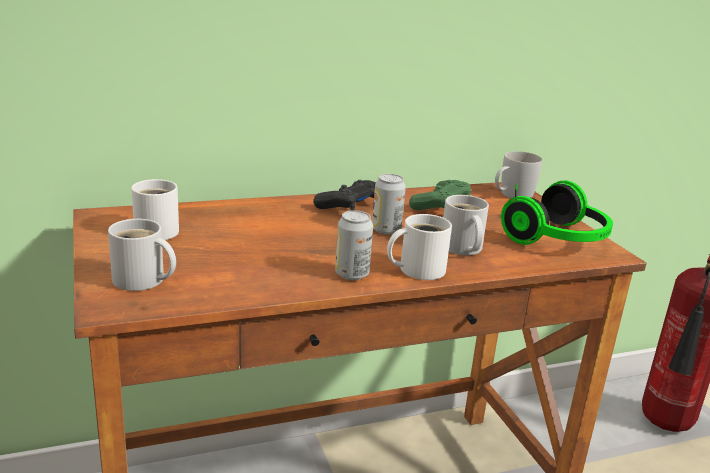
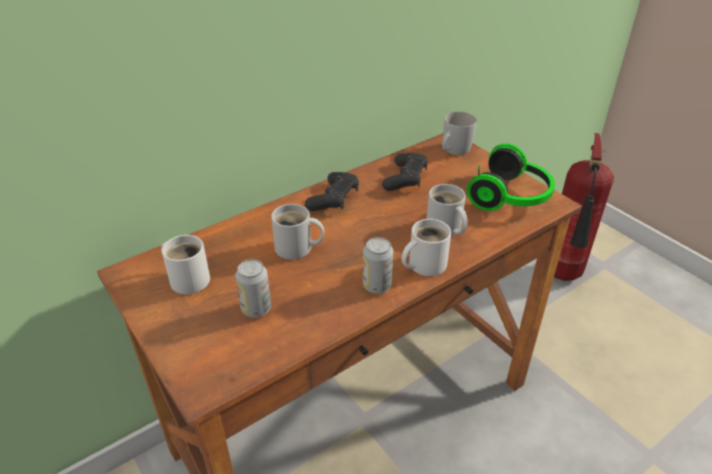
camera: 15 degrees left, 15 degrees up
white mug [108,219,176,291] -> white mug moved to [271,204,324,259]
can [372,174,406,235] -> can moved to [235,259,271,318]
green game controller [409,180,471,210] -> black game controller [382,153,428,191]

